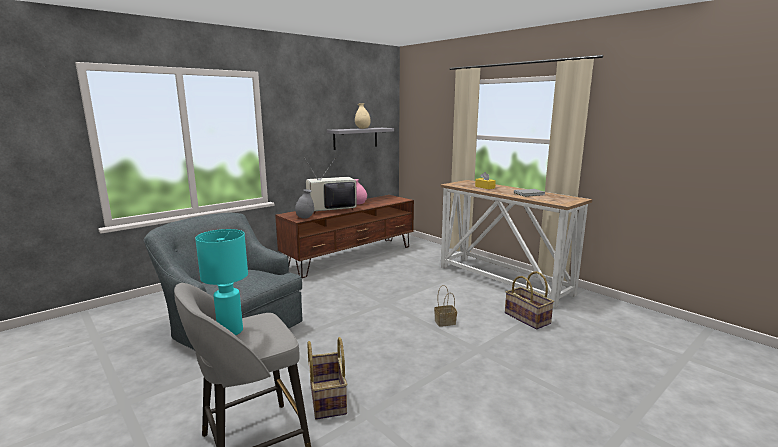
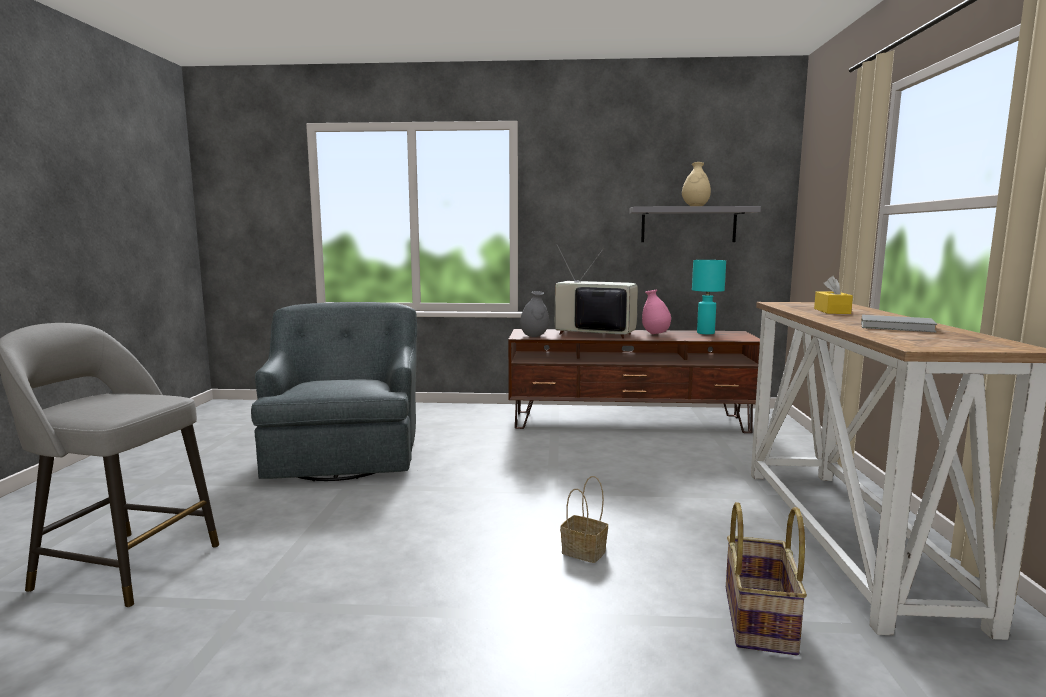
camera: 45 degrees right, 5 degrees down
turquoise table lamp [195,229,248,335] -> turquoise table lamp moved to [692,260,726,334]
basket [308,337,347,420] -> none

